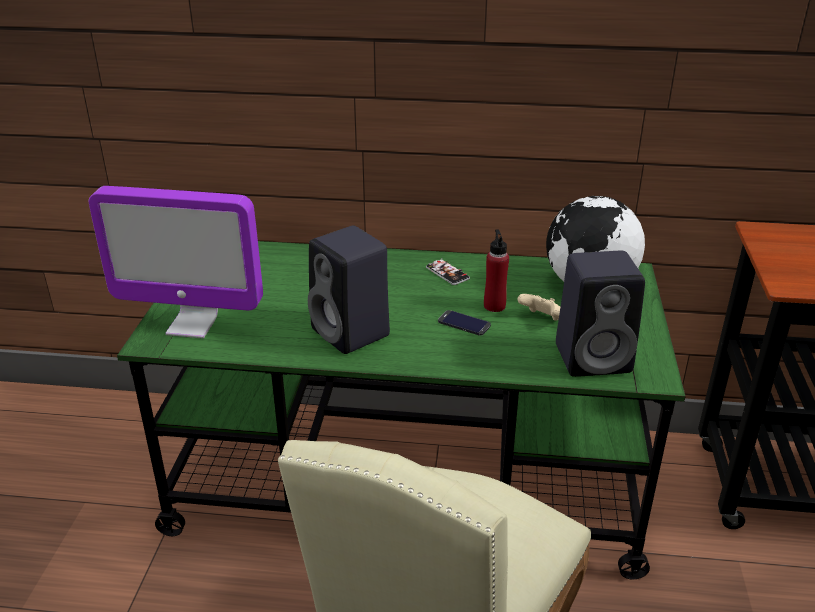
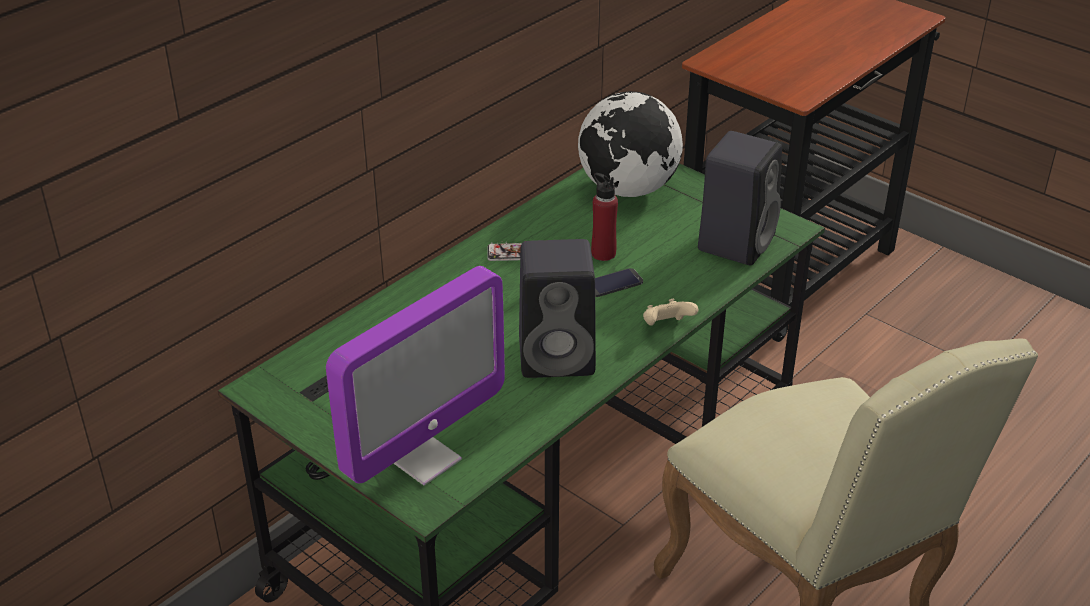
camera: 55 degrees left, 5 degrees up
beige game controller [518,294,560,321] -> beige game controller moved to [643,299,698,325]

